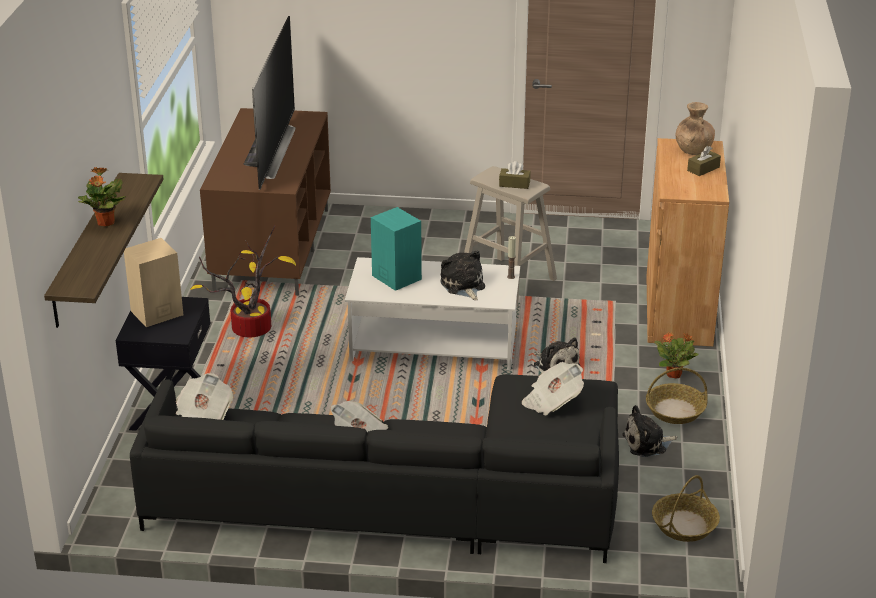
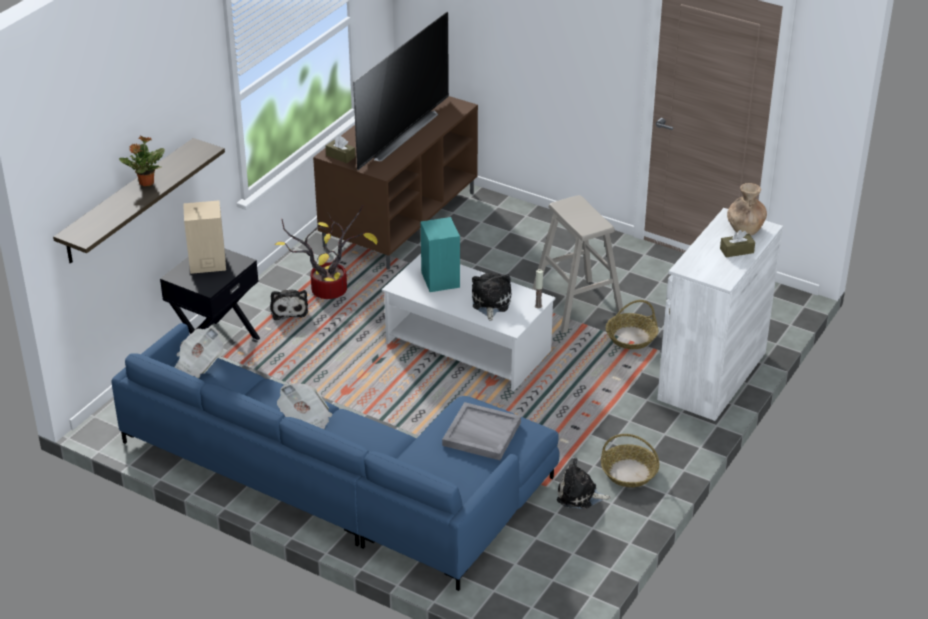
camera: 25 degrees right, 5 degrees up
black sofa [130,374,619,563] -> blue sofa [111,323,559,591]
brown tissue box [499,161,531,189] -> brown tissue box moved to [326,136,355,163]
newspaper [522,362,584,415] -> grey tray [442,402,521,460]
plush toy [534,338,580,373] -> plush toy moved to [270,290,308,320]
brown cabinet [647,138,729,346] -> white cabinet [657,208,783,421]
basket [652,475,720,542] -> basket moved to [606,300,658,349]
potted plant [654,332,699,379] -> none

